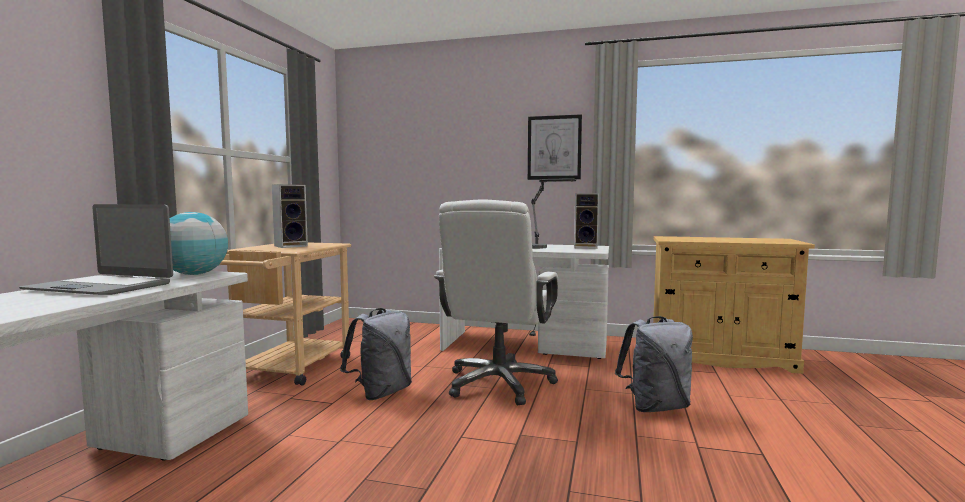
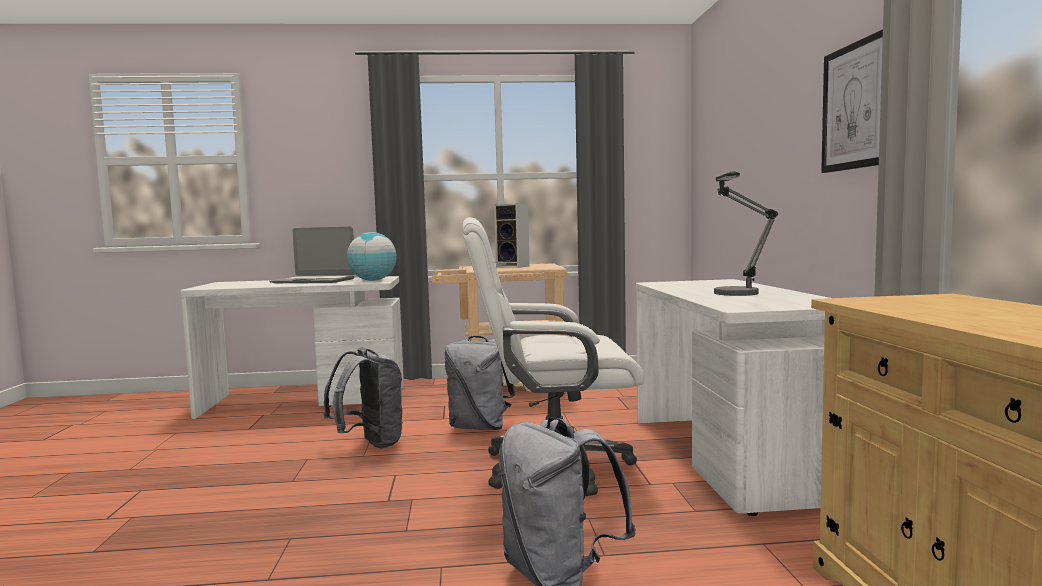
camera: 70 degrees right, 0 degrees up
laptop [19,204,173,295] -> laptop turned 75 degrees counterclockwise [270,227,354,283]
speaker [574,193,599,249] -> none
none -> grey backpack [324,347,404,449]

